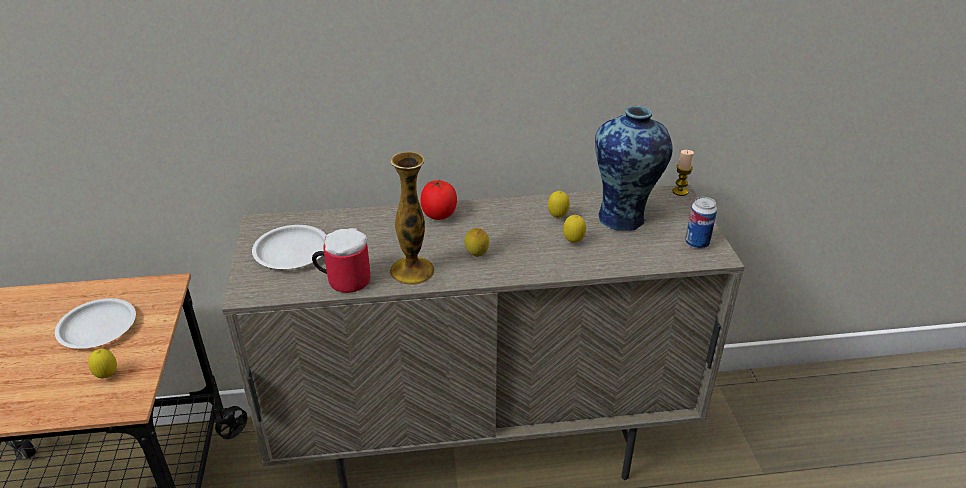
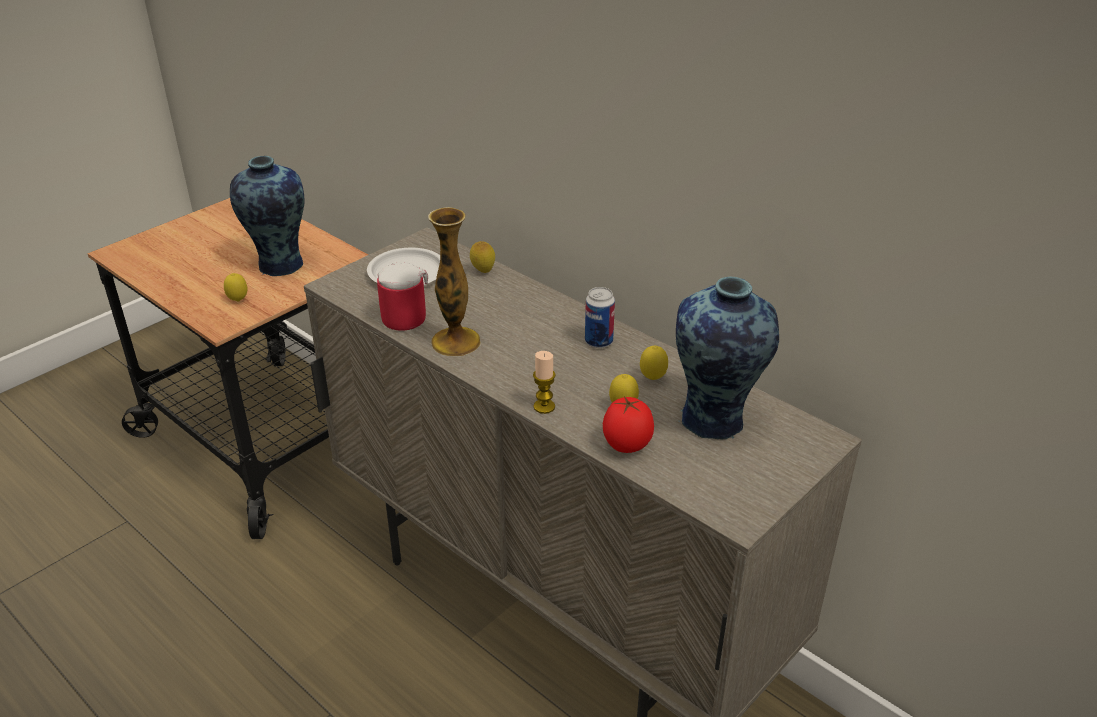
camera: 50 degrees right, 0 degrees up
white plate [55,298,136,349] -> vase [230,156,304,276]
tomato [421,180,457,220] -> tomato moved to [603,396,654,453]
lemon [464,228,489,257] -> lemon moved to [470,241,495,273]
candle [672,150,694,196] -> candle moved to [533,351,556,414]
can [685,197,717,249] -> can moved to [585,287,615,348]

